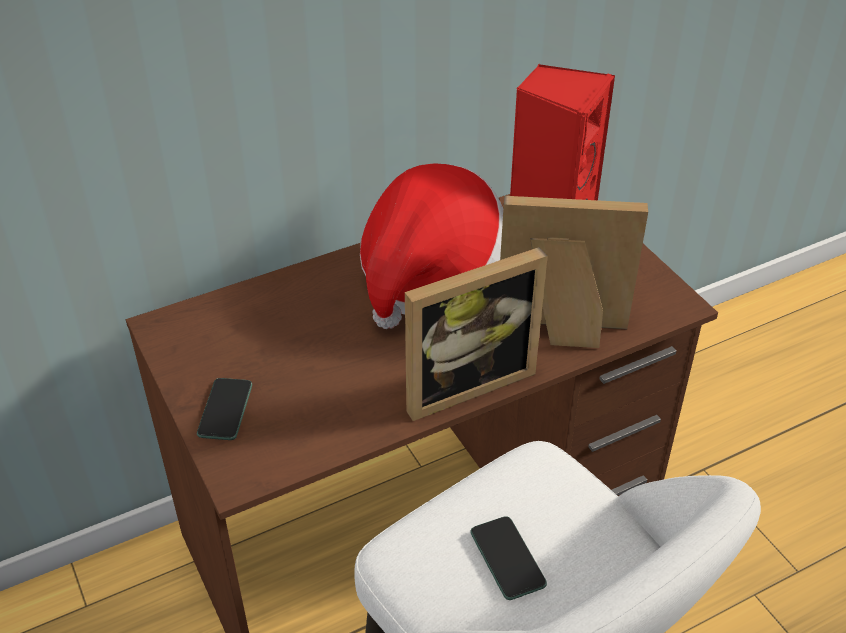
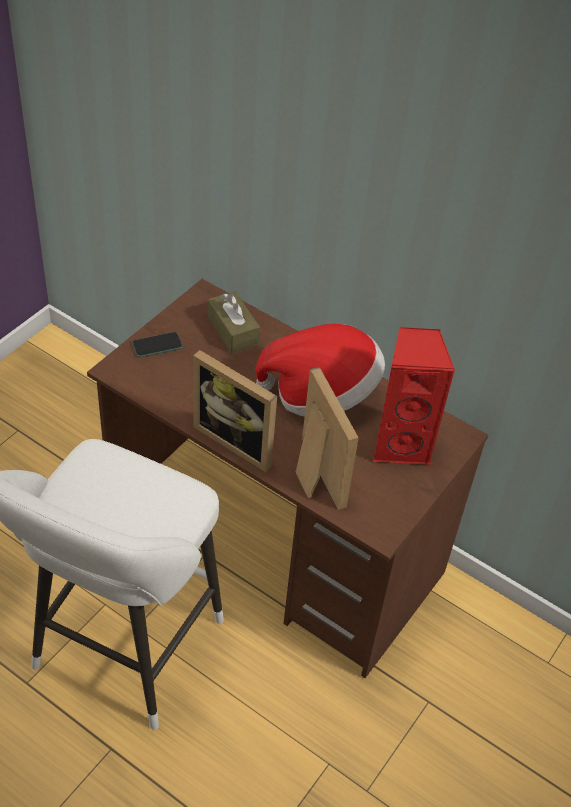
camera: 60 degrees right, 5 degrees up
phone [470,516,547,600] -> none
none -> brown tissue box [208,291,260,353]

